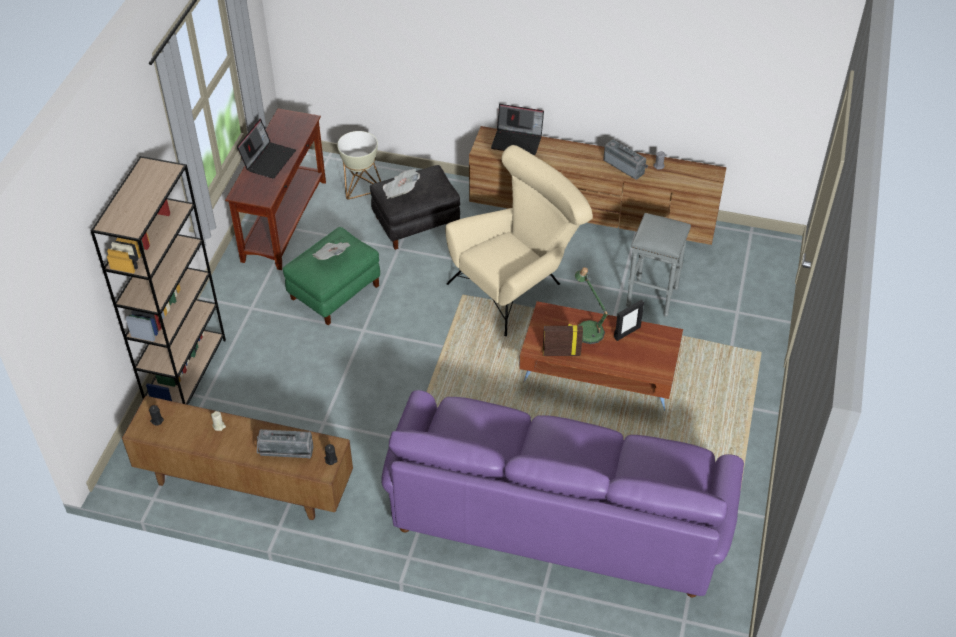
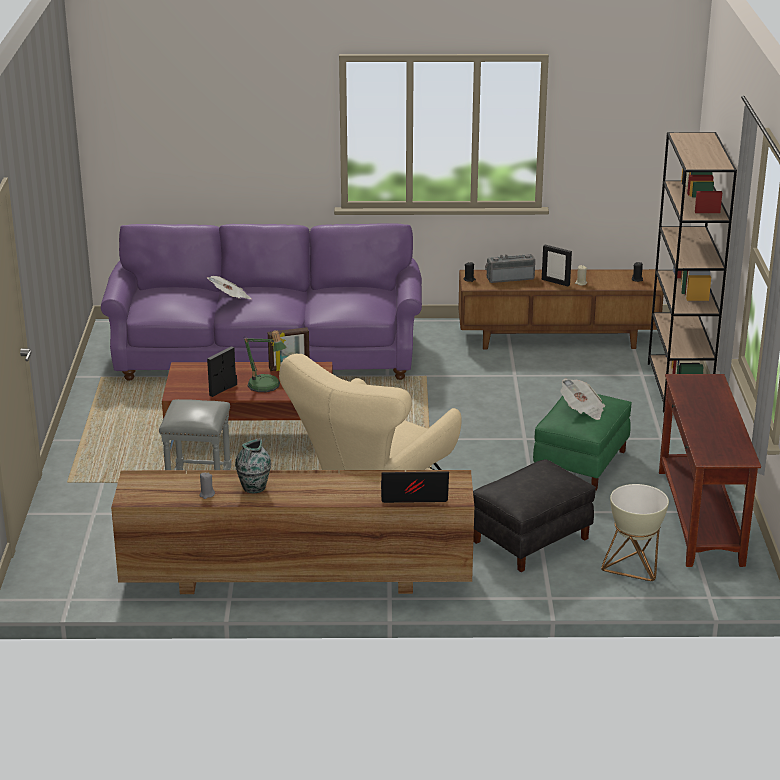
camera: 165 degrees right, 20 degrees down
laptop [237,119,296,179] -> none
newspaper [383,169,420,199] -> newspaper moved to [207,276,252,299]
radio [603,139,648,180] -> vase [235,438,271,493]
none -> picture frame [542,245,572,286]

